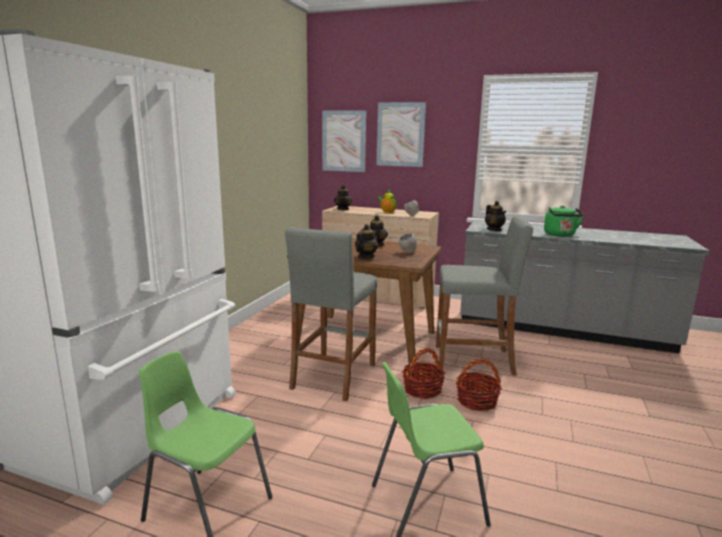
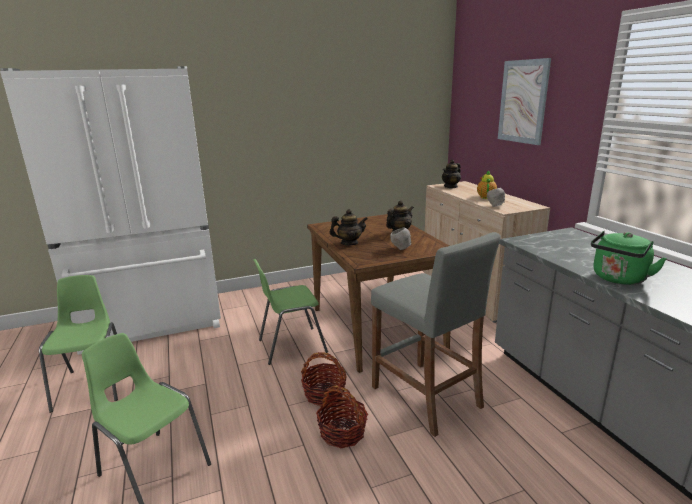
camera: 50 degrees right, 5 degrees up
grey stool [285,227,377,401] -> green chair [253,259,328,365]
picture [322,110,366,172] -> none
teapot [485,201,506,231] -> none

